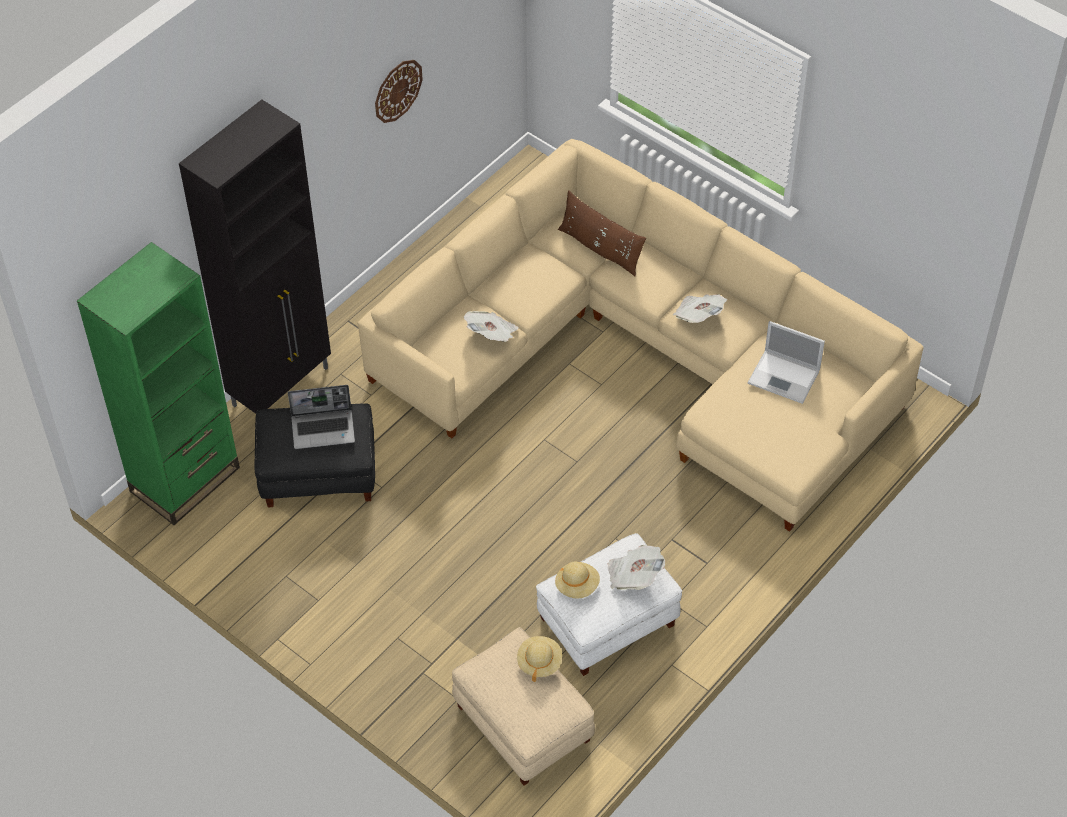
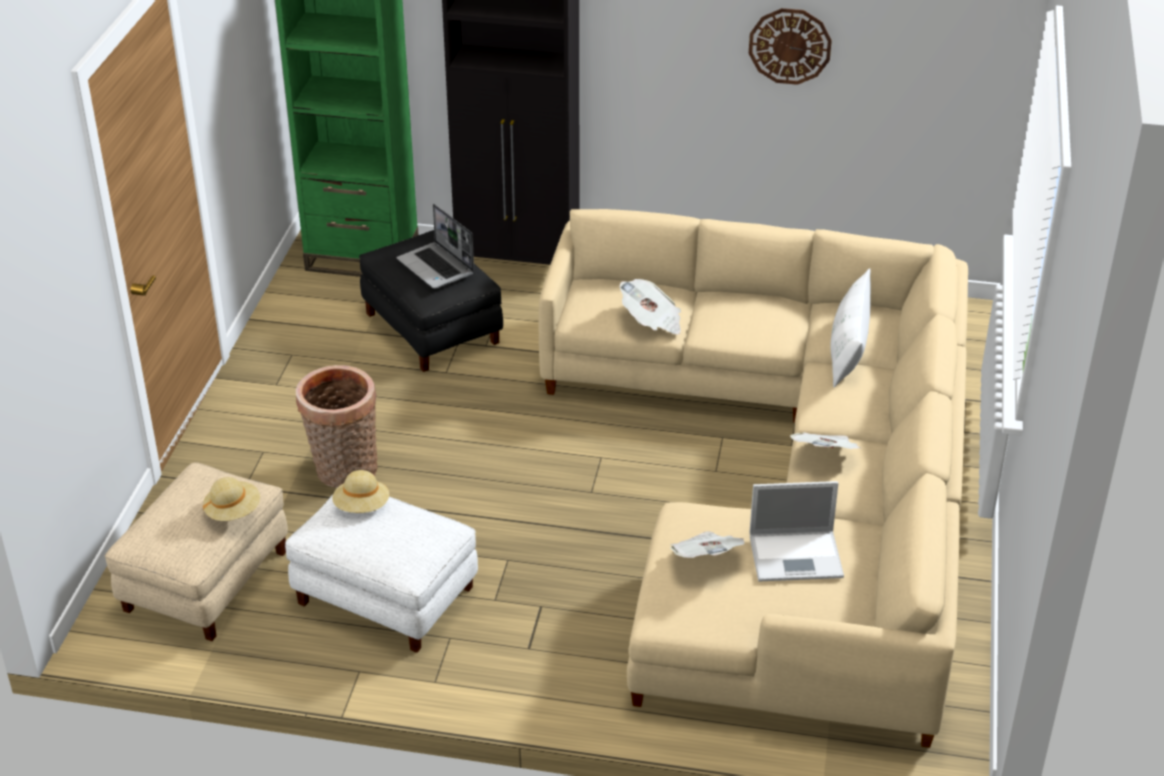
camera: 60 degrees right, 15 degrees down
brown pillow [558,190,646,276] -> white pillow [830,268,871,388]
newspaper [608,545,665,590] -> newspaper moved to [670,531,744,558]
laptop [748,321,825,404] -> laptop turned 90 degrees counterclockwise [750,481,844,581]
none -> basket [296,365,378,488]

